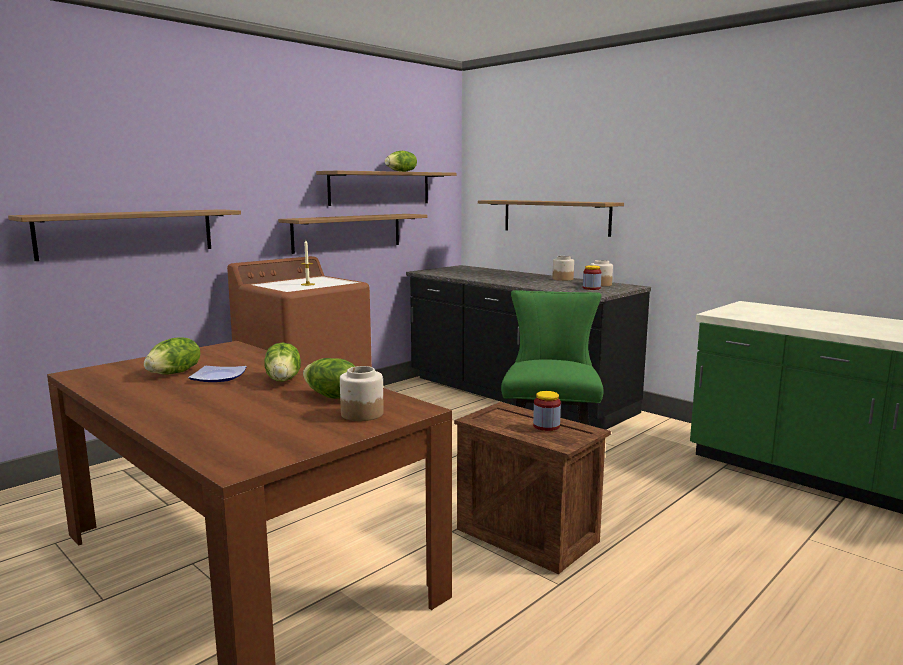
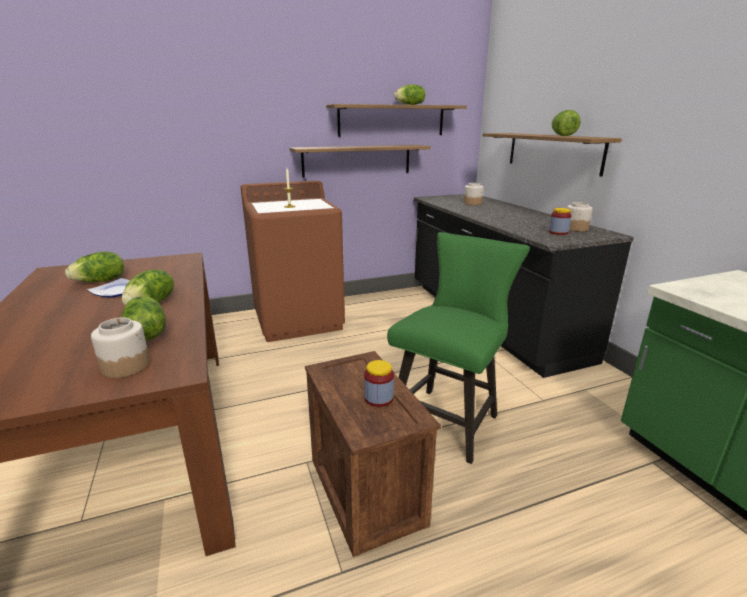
camera: 25 degrees right, 10 degrees up
shelf [8,209,241,261] -> none
jar [552,256,574,281] -> jar moved to [464,183,483,205]
none -> lettuce [552,110,580,136]

